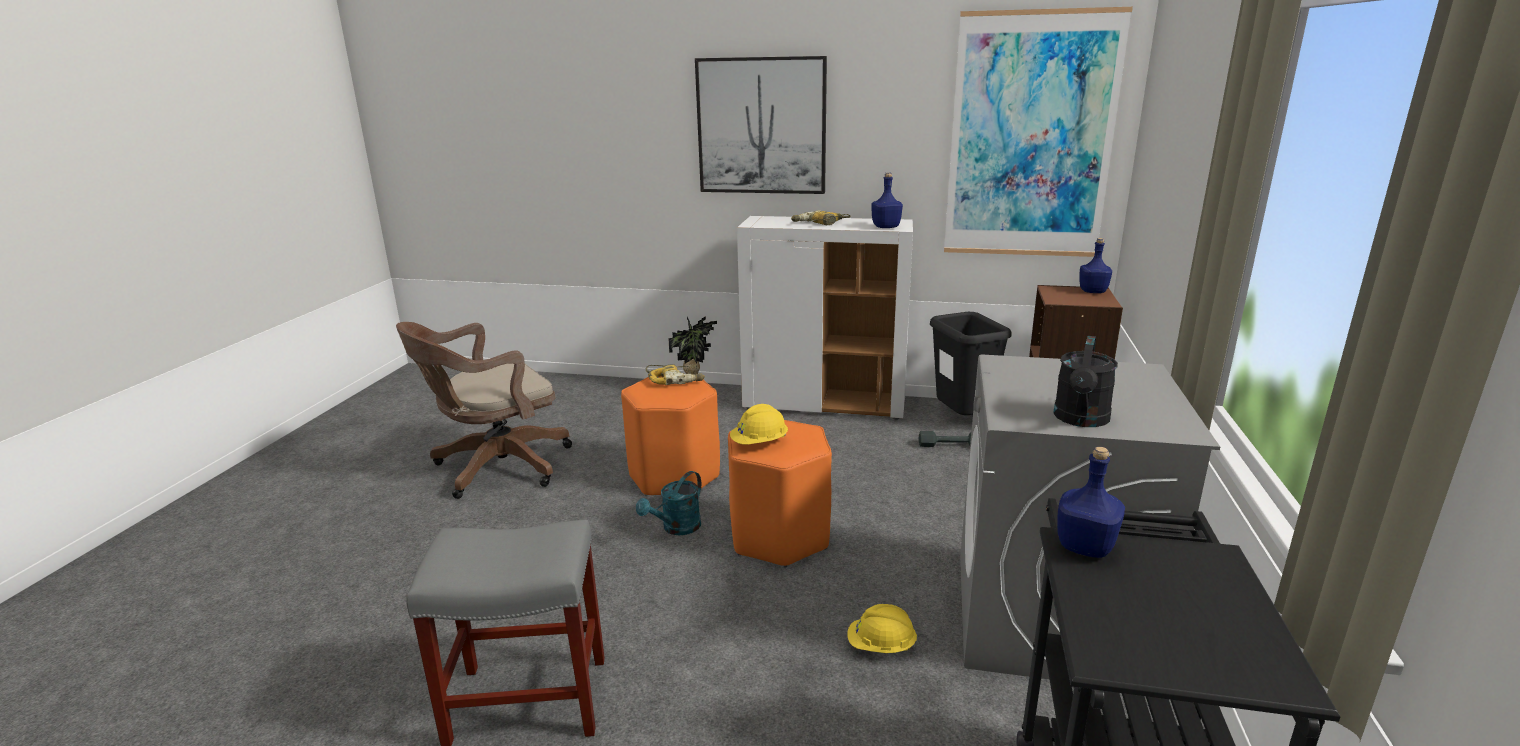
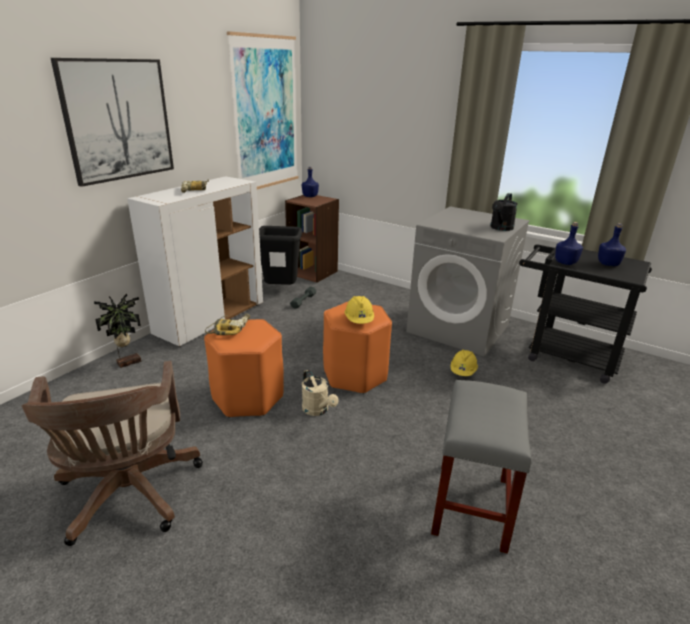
camera: 70 degrees left, 5 degrees up
turquoise watering can [636,471,701,535] -> beige watering can [302,370,338,416]
blue bottle [871,172,903,228] -> blue bottle moved to [598,223,626,266]
black watering can [1053,336,1118,427] -> black watering can turned 75 degrees clockwise [490,193,518,231]

